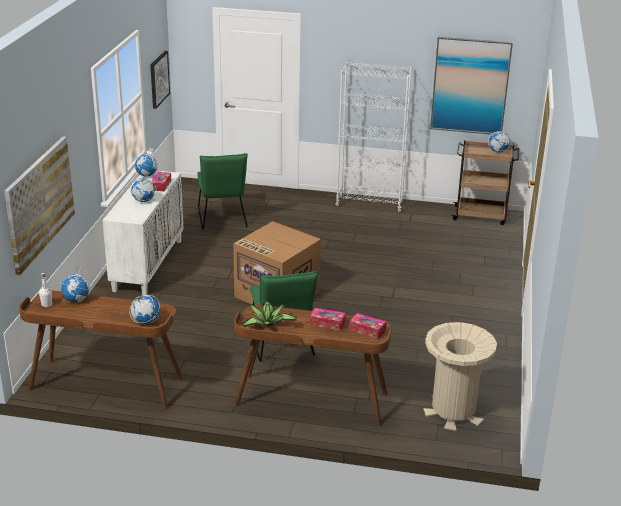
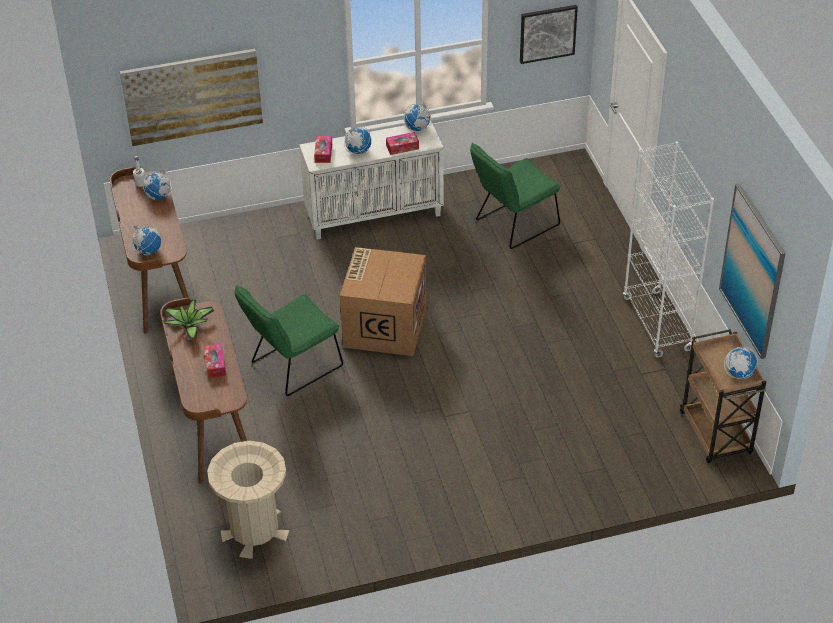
camera: 65 degrees right, 15 degrees up
tissue box [349,313,386,339] -> tissue box moved to [314,136,332,163]

